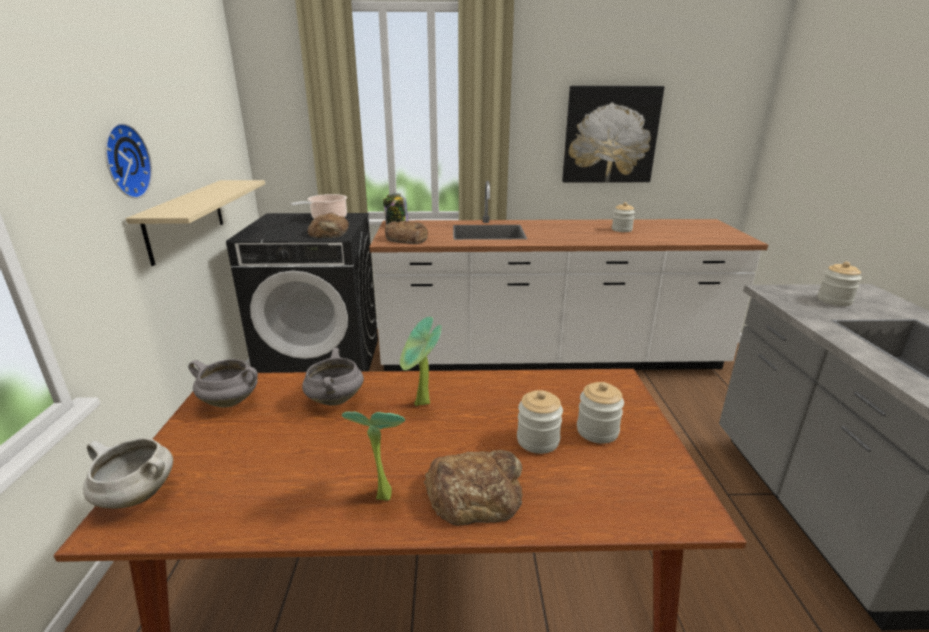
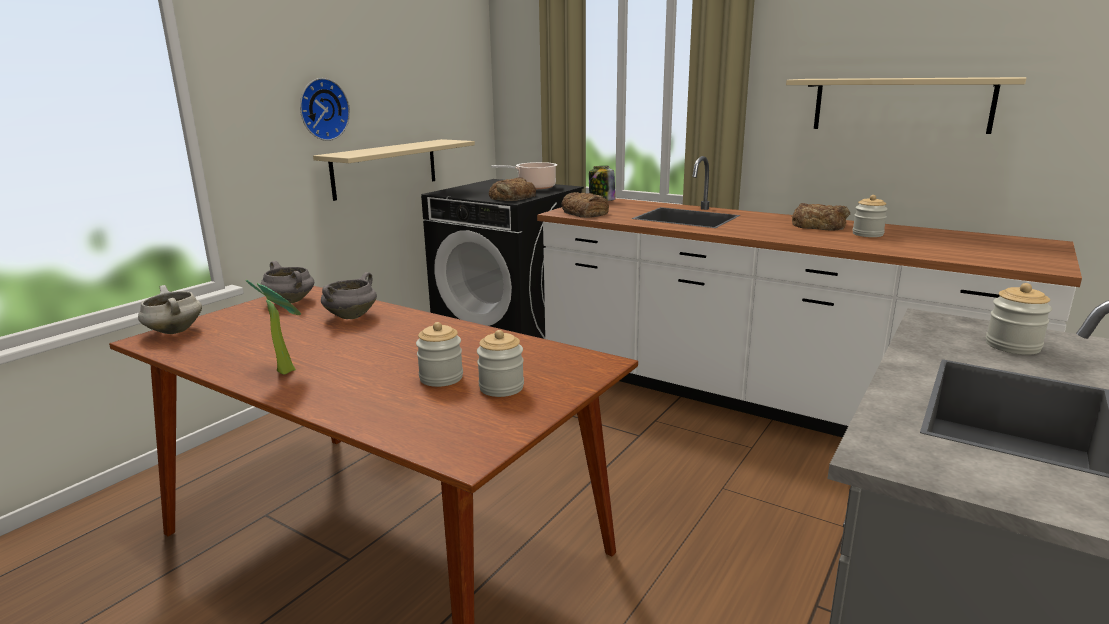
camera: 35 degrees right, 5 degrees down
potted plant [400,317,442,406] -> none
bread [424,450,523,526] -> bread moved to [792,203,850,231]
picture [562,86,664,183] -> beige shelf [786,77,1026,134]

